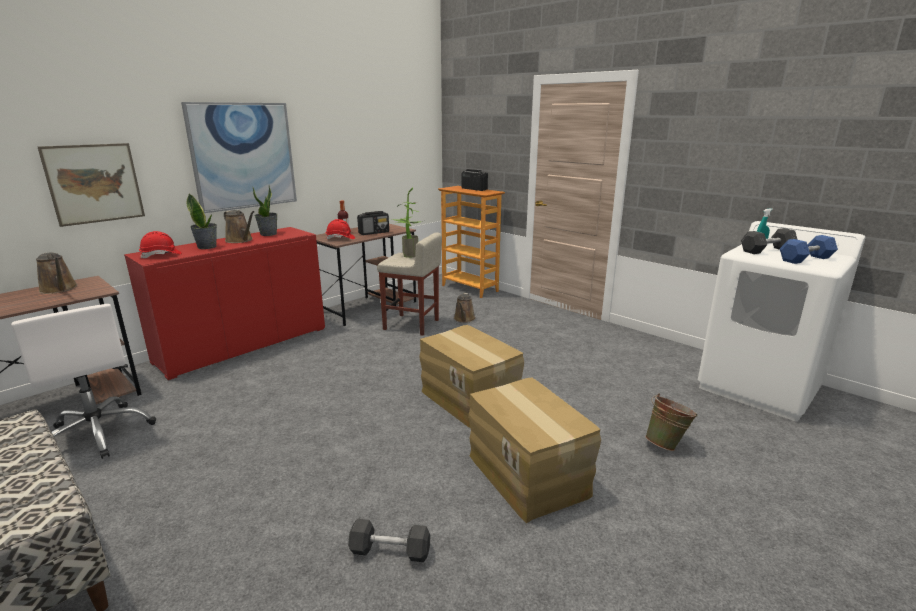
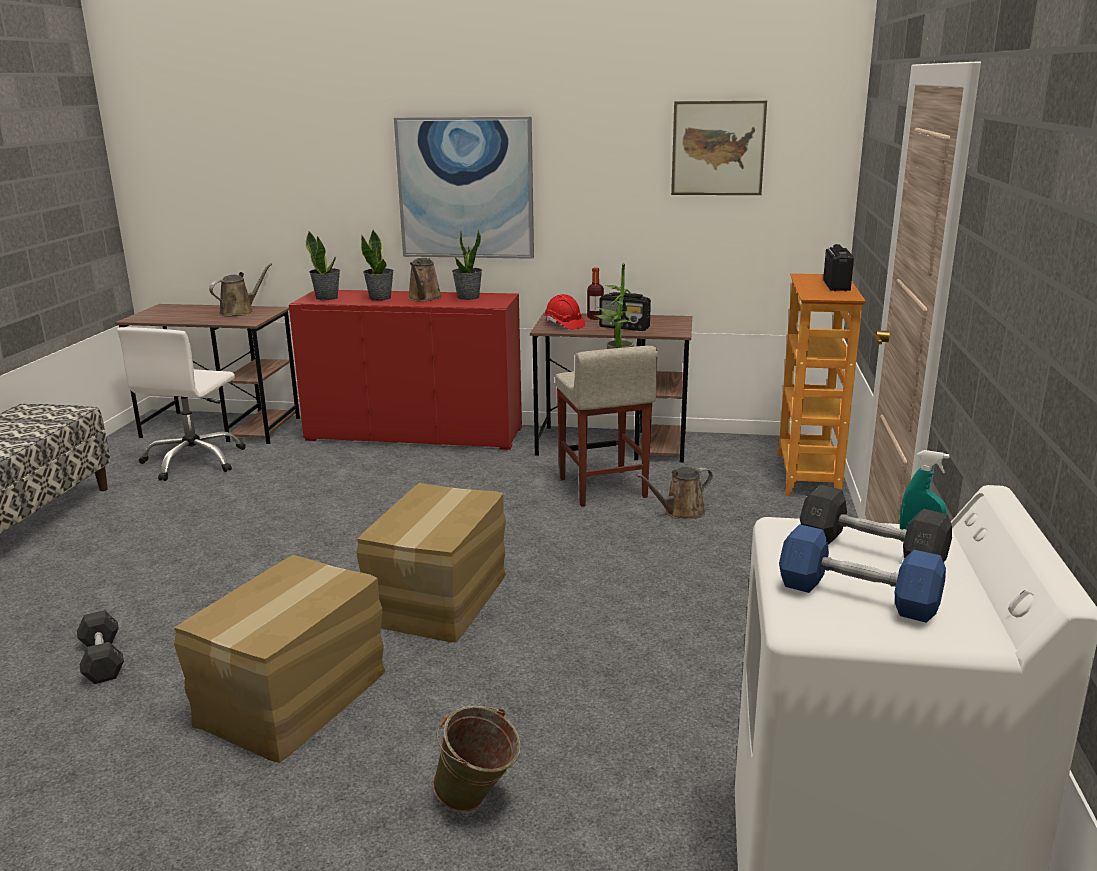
camera: 55 degrees right, 0 degrees up
brown watering can [36,252,78,294] -> brown watering can turned 150 degrees counterclockwise [209,263,272,316]
picture [38,143,145,227] -> picture moved to [671,101,767,195]
red hard hat [139,231,182,259] -> potted plant [306,232,340,300]

